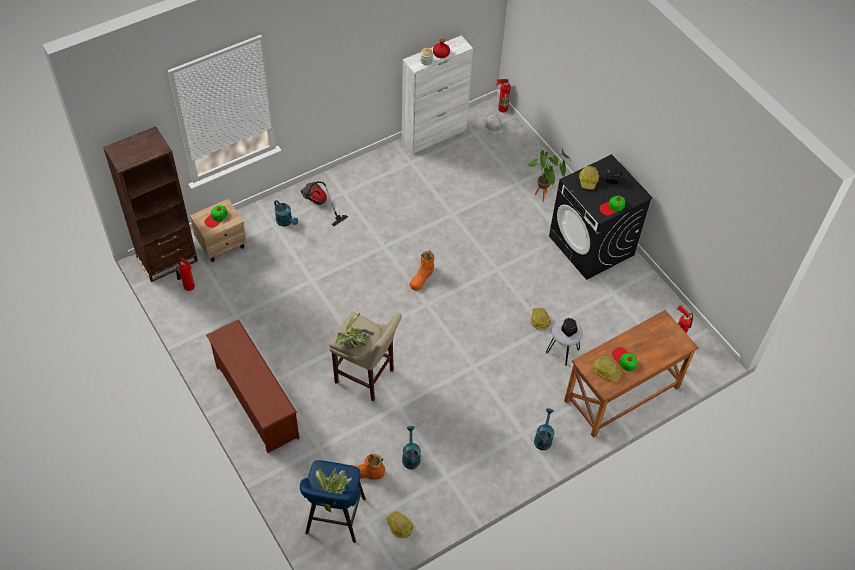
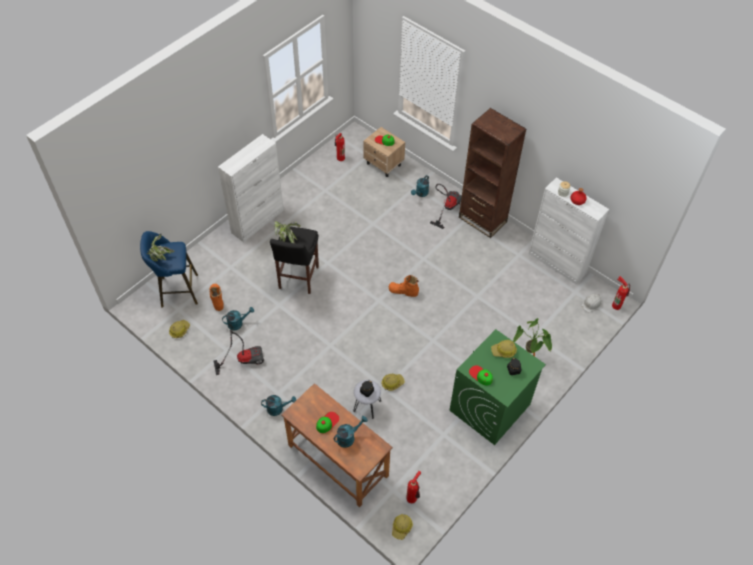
camera: 75 degrees right, 0 degrees up
brown bookcase [103,127,198,282] -> brown bookcase moved to [459,108,526,238]
brown shoe rack [206,319,299,453] -> white cabinet [218,134,284,243]
beige stool [329,312,402,401] -> black stool [270,227,319,294]
black washing machine [549,154,653,280] -> green washing machine [450,329,546,445]
hard hat [593,356,622,381] -> hard hat moved to [392,514,413,540]
none -> vacuum cleaner [214,330,264,375]
none -> turquoise watering can [334,416,368,448]

